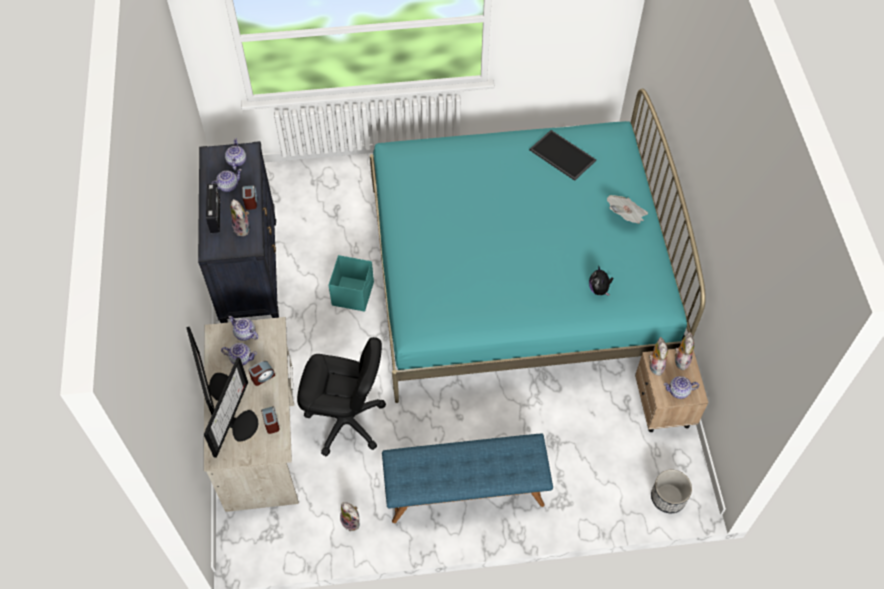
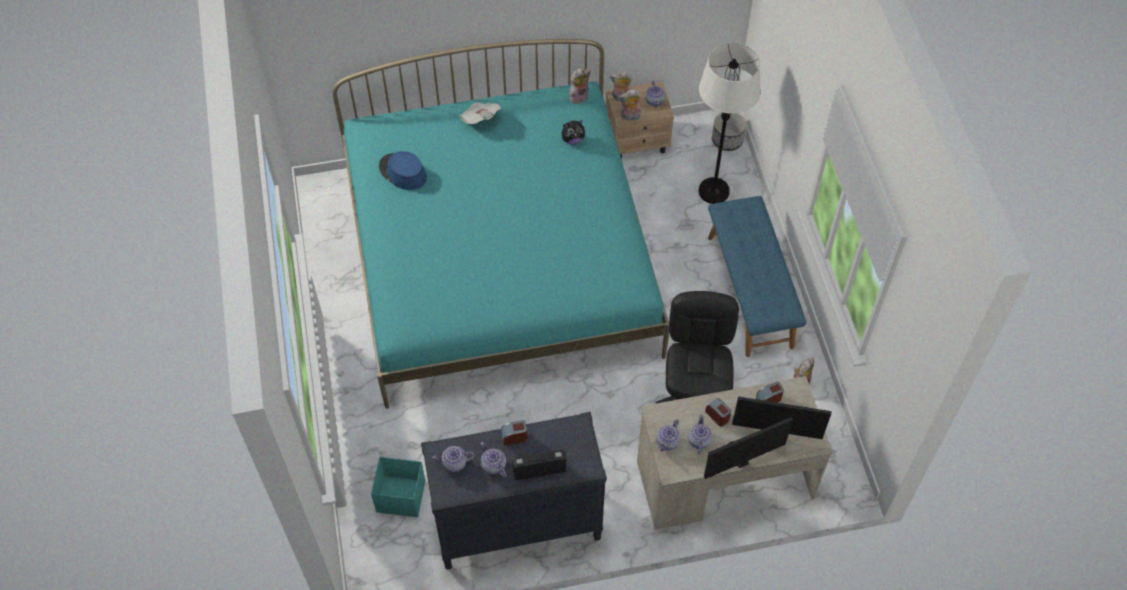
camera: 95 degrees left, 0 degrees up
plush toy [231,199,249,236] -> plush toy moved to [569,68,591,104]
turquoise storage box [329,255,374,312] -> turquoise storage box moved to [371,457,425,517]
tray [529,130,596,181] -> blue hat [379,151,427,190]
none -> white floor lamp [698,43,761,204]

